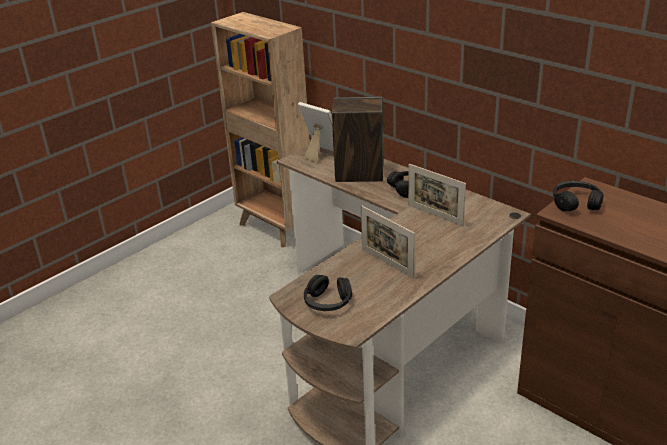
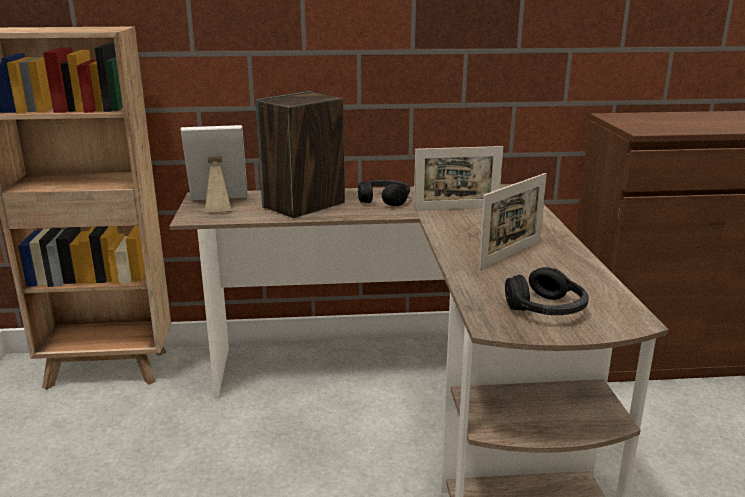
camera: 50 degrees left, 10 degrees down
picture frame [361,205,415,279] -> picture frame turned 45 degrees counterclockwise [479,173,547,270]
black headphones [553,181,604,211] -> none

